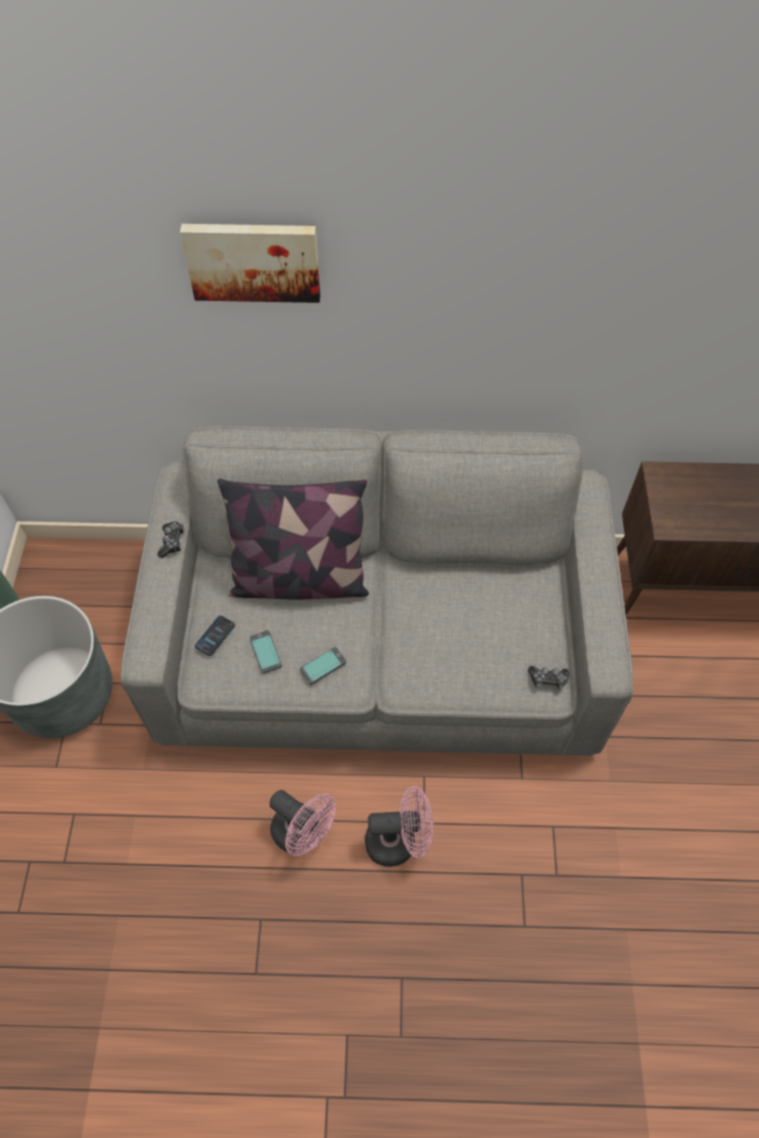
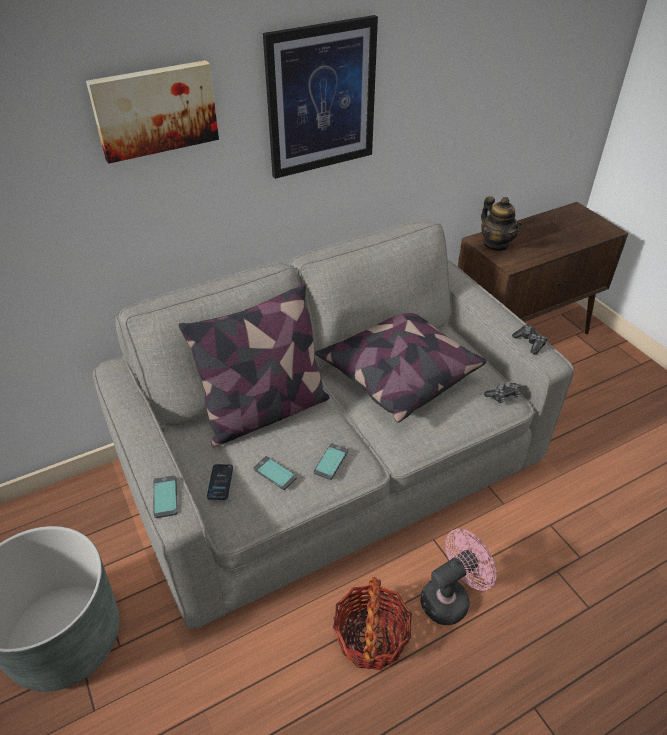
camera: 30 degrees left, 15 degrees down
game controller [157,521,184,558] -> game controller moved to [512,325,548,354]
pink fan [270,790,336,856] -> basket [333,577,412,670]
none -> phone [153,475,178,518]
none -> picture [263,15,378,179]
none -> pillow [315,313,487,422]
none -> teapot [481,196,522,251]

